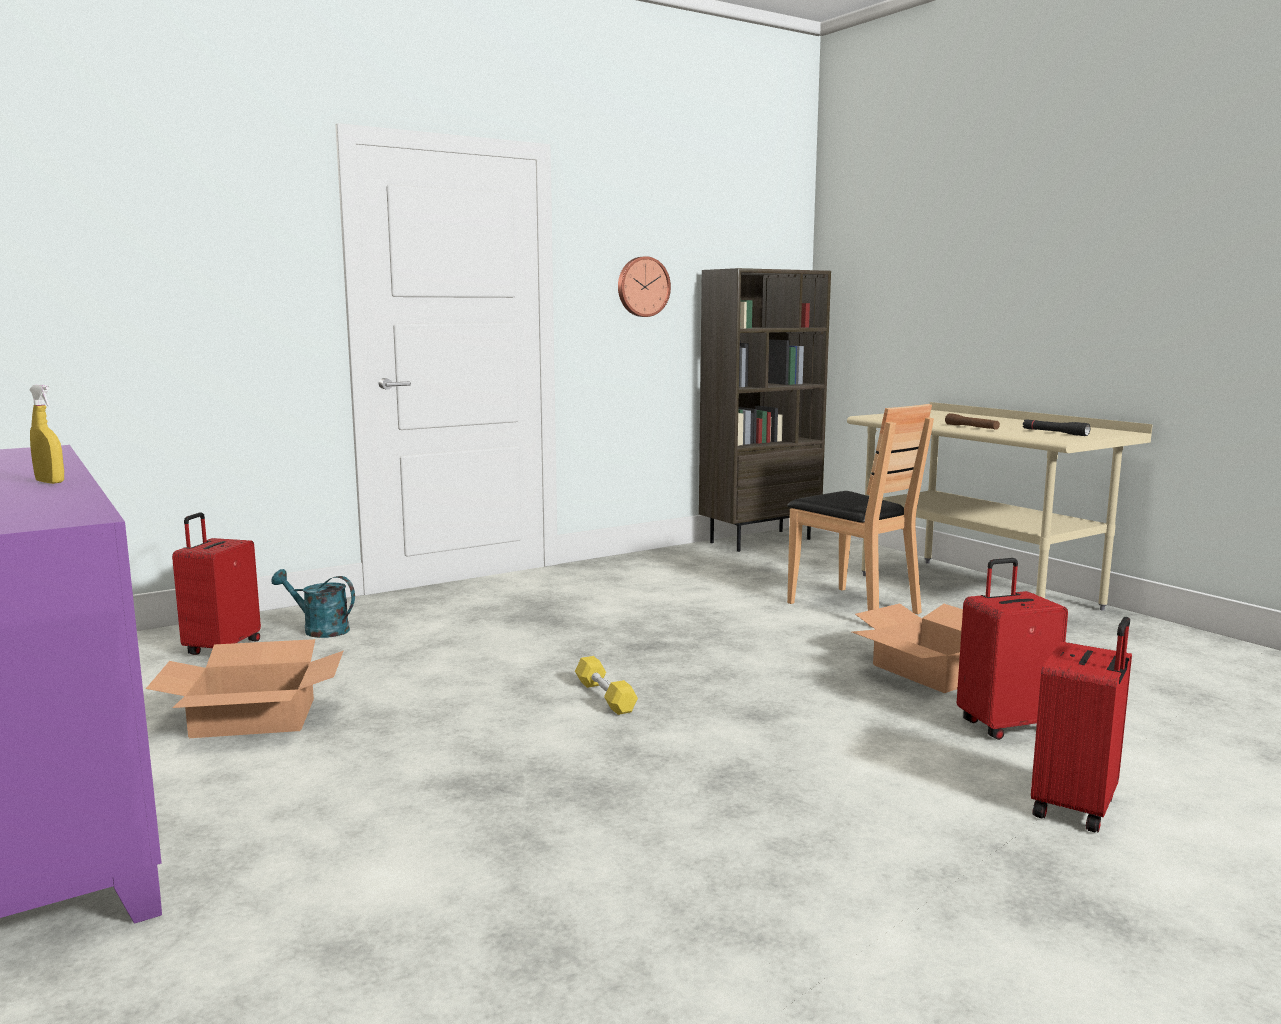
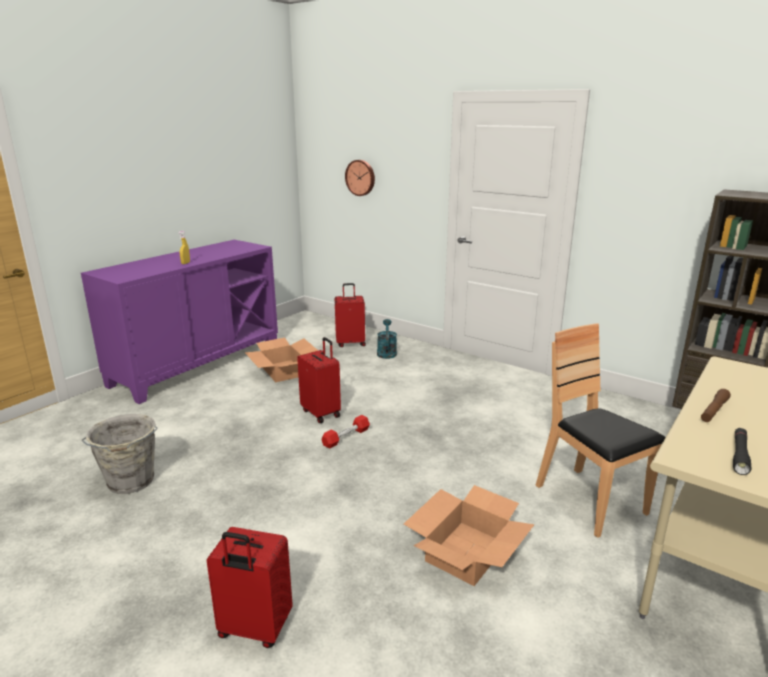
camera: 70 degrees right, 10 degrees up
yellow dumbbell [575,656,638,715] -> red dumbbell [321,415,370,449]
wall clock [618,256,671,317] -> wall clock moved to [345,160,375,196]
brown chair [787,404,934,627] -> brown chair turned 120 degrees clockwise [536,323,666,538]
red suitcase [957,558,1068,740] -> red suitcase moved to [297,337,341,423]
none -> grey bucket [81,414,158,494]

